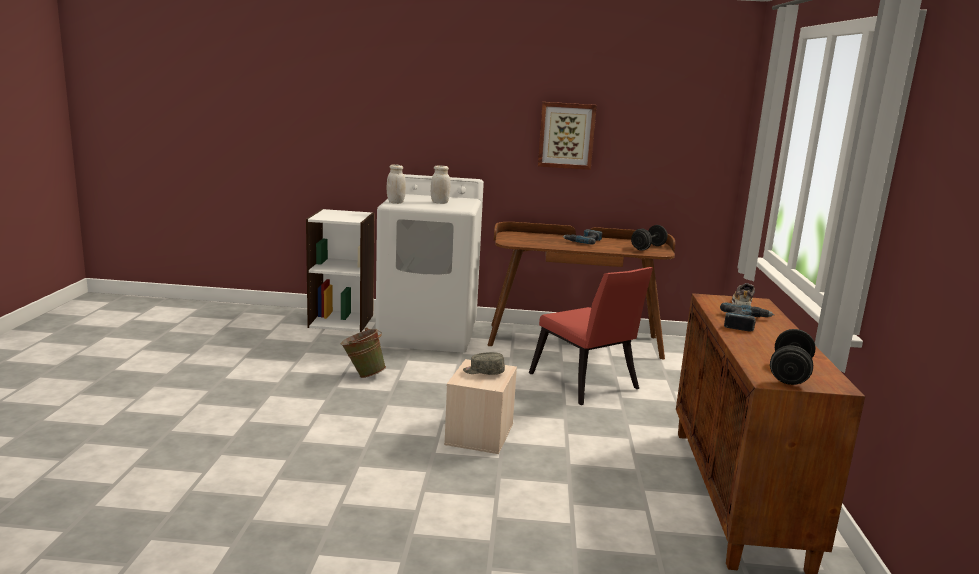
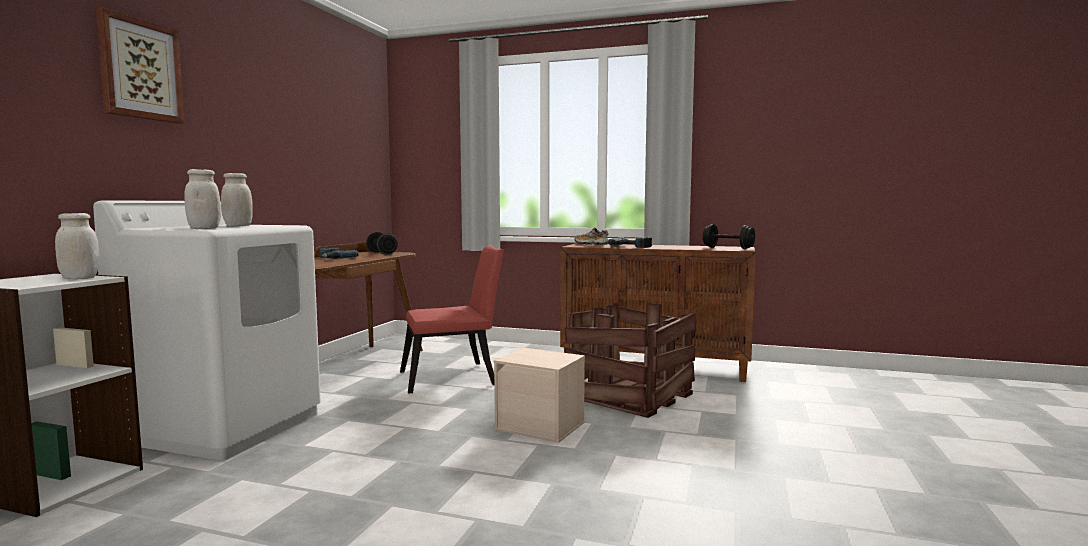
camera: 75 degrees left, 10 degrees down
green bucket [341,328,386,378] -> none
grey cap [463,352,505,375] -> none
picture [538,102,597,170] -> picture moved to [96,7,184,124]
none -> white jar [55,213,99,279]
none -> crate [564,303,696,418]

